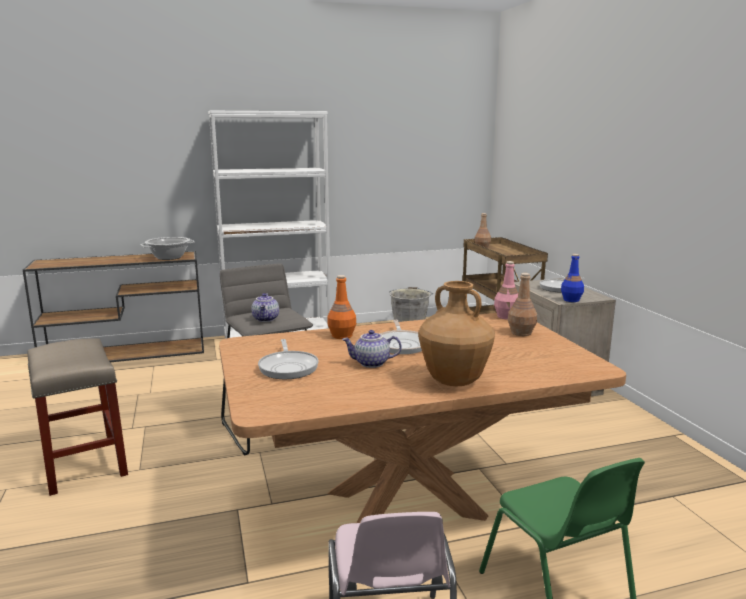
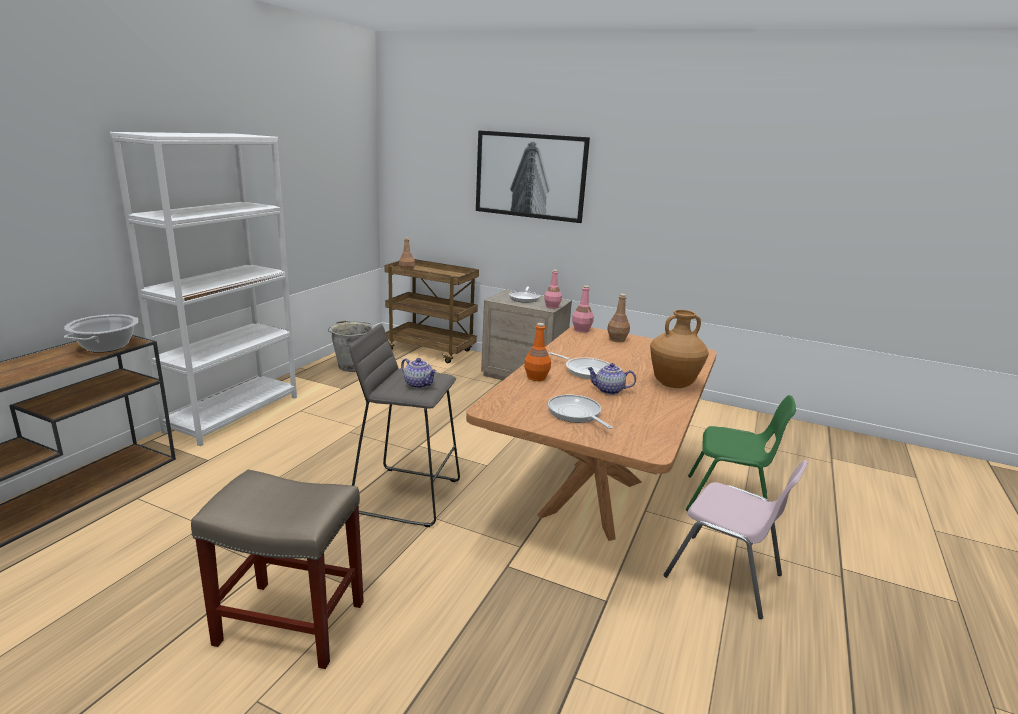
camera: 50 degrees left, 5 degrees up
frying pan [258,339,319,379] -> frying pan turned 150 degrees counterclockwise [548,395,613,429]
teapot [342,330,402,368] -> teapot turned 60 degrees clockwise [587,363,636,395]
blue bottle [561,254,584,302] -> pink bottle [544,270,562,309]
none -> picture [476,130,590,223]

